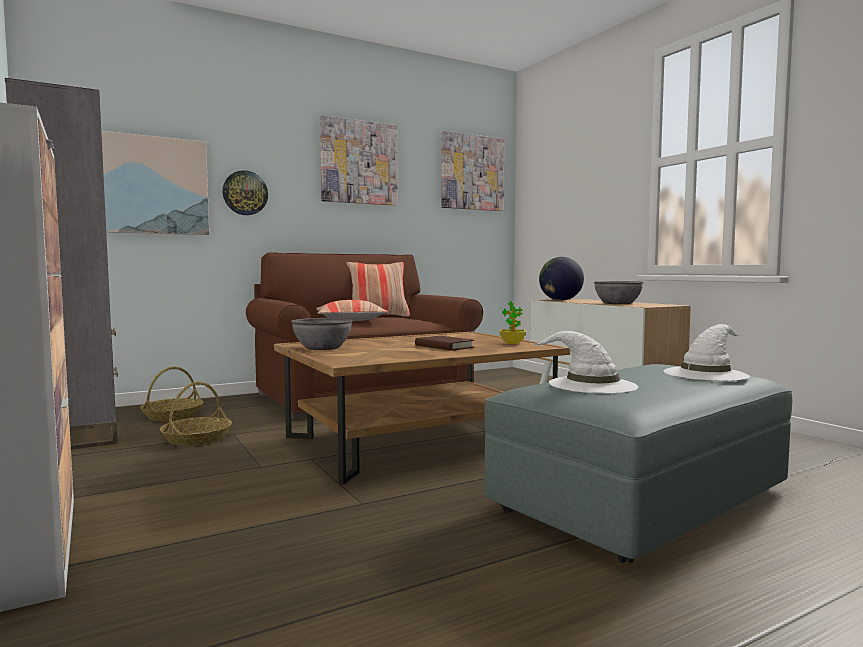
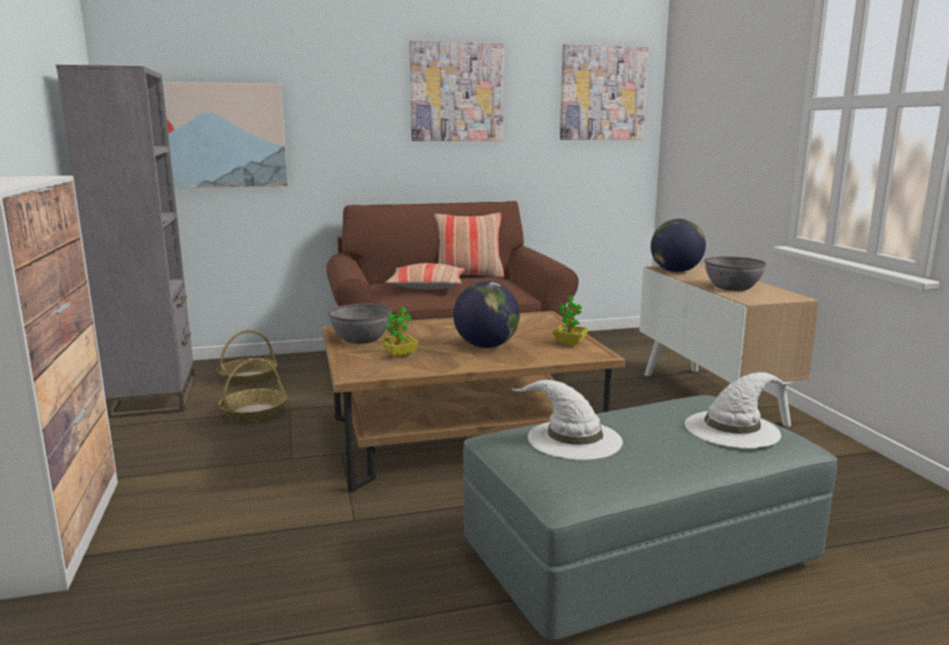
camera: 15 degrees right, 10 degrees up
wall clock [223,170,268,215] -> none
brown book [415,336,474,351] -> globe [453,281,520,348]
none -> potted plant [381,307,419,358]

